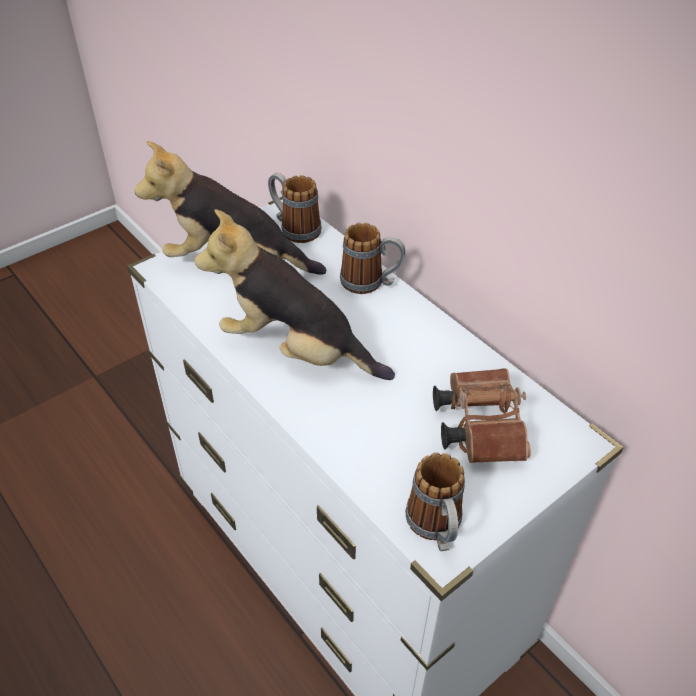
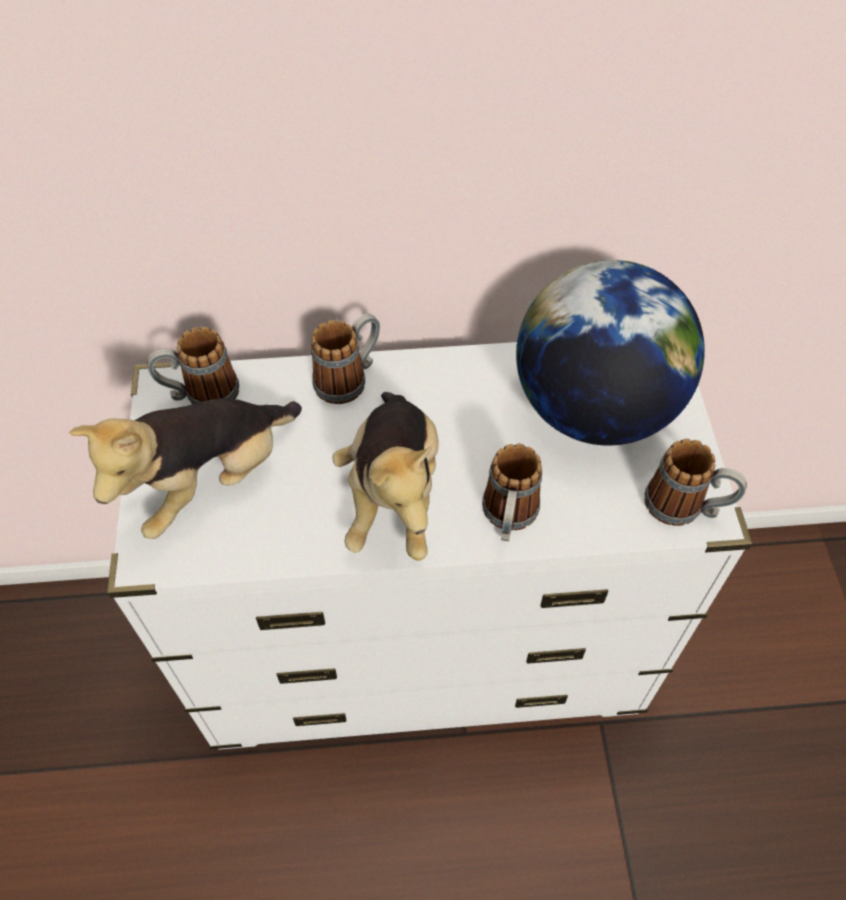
camera: 55 degrees left, 10 degrees up
plush toy [195,209,395,380] -> plush toy turned 60 degrees counterclockwise [332,392,439,561]
brown binoculars [433,368,531,463] -> globe [516,260,705,446]
none -> mug [482,443,542,541]

